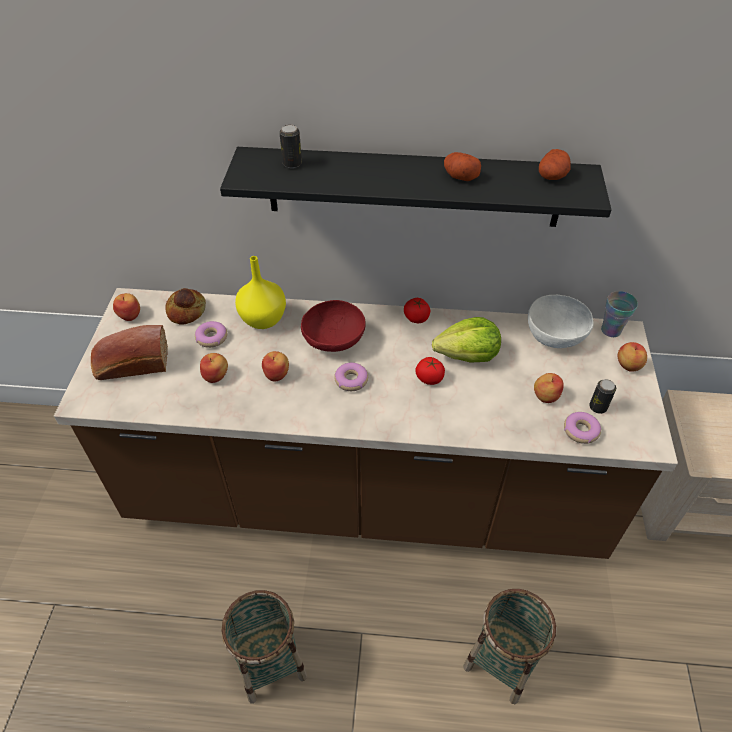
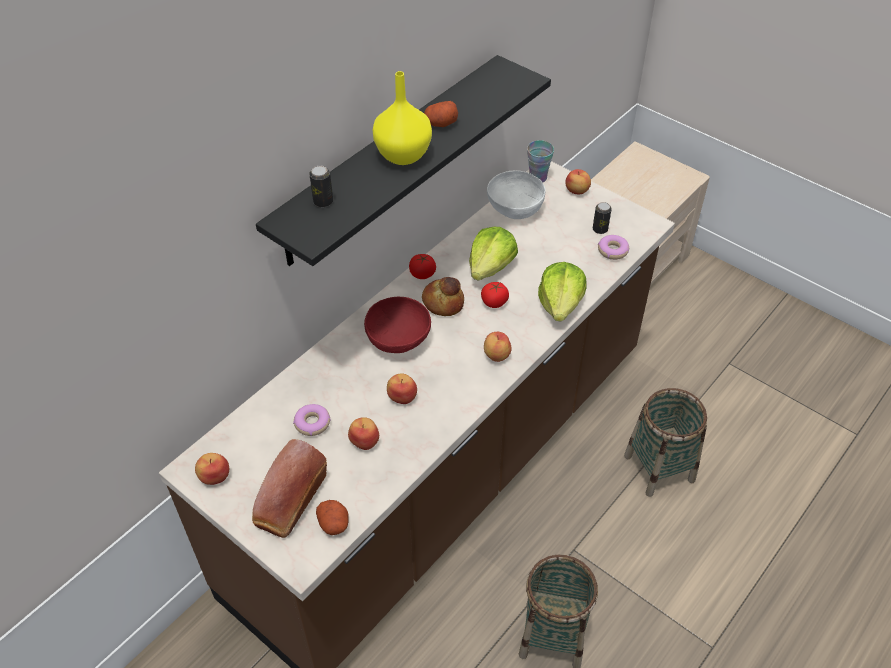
camera: 55 degrees left, 0 degrees up
bread [165,288,206,325] -> bread moved to [422,277,464,316]
yellow vase [235,256,286,329] -> yellow vase moved to [372,71,432,165]
donut [334,363,368,391] -> none
apple [534,373,564,403] -> apple moved to [484,332,512,362]
potato [539,149,571,180] -> potato moved to [316,500,349,535]
none -> lettuce [538,262,587,321]

